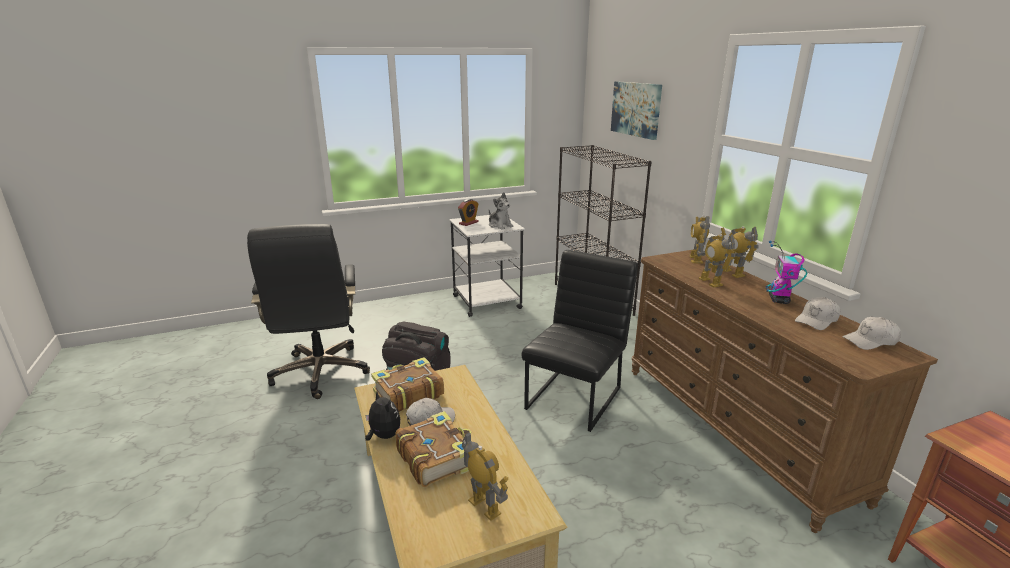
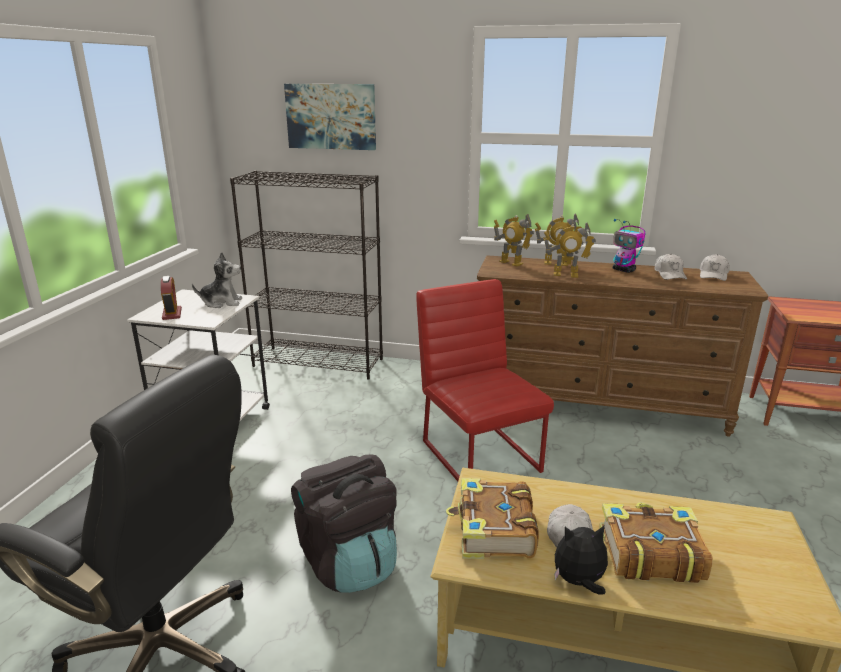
camera: 55 degrees left, 0 degrees up
toy robot [462,432,508,521] -> none
black chair [522,250,638,432] -> red chair [416,279,554,481]

